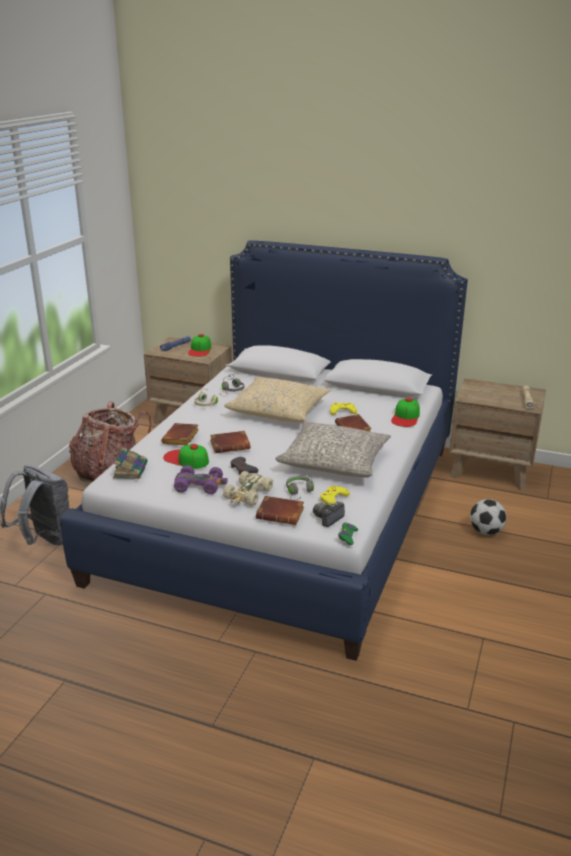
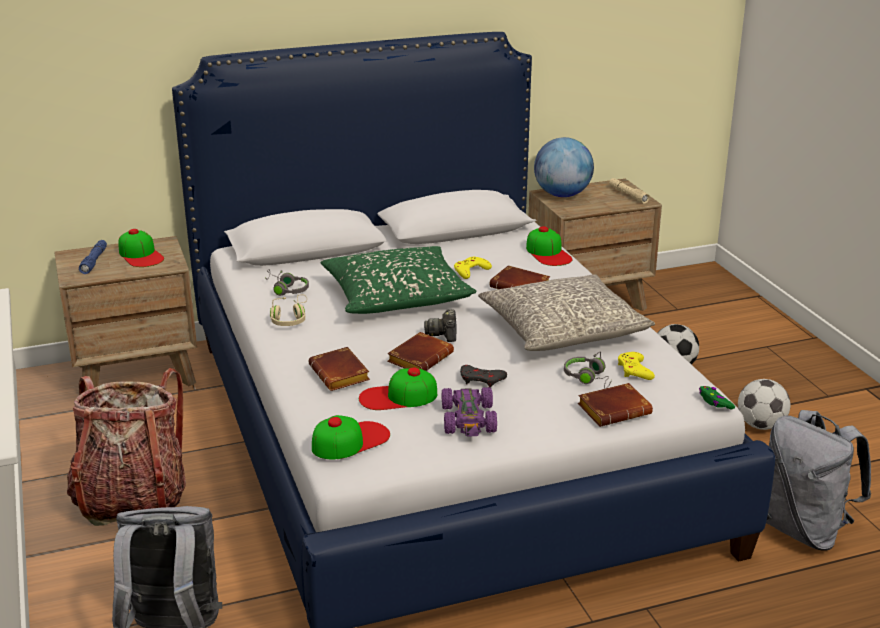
camera: 40 degrees left, 0 degrees up
book [113,447,148,479] -> cap [312,415,390,459]
purple toy car [174,465,228,494] -> purple toy car turned 120 degrees clockwise [441,387,497,437]
beige toy car [223,471,273,506] -> none
beige pillow [224,377,331,422] -> green pillow [321,246,476,314]
camera [313,502,345,527] -> camera moved to [424,309,457,342]
none -> globe [534,137,594,197]
none -> football [738,379,790,430]
none -> grey backpack [766,410,871,551]

